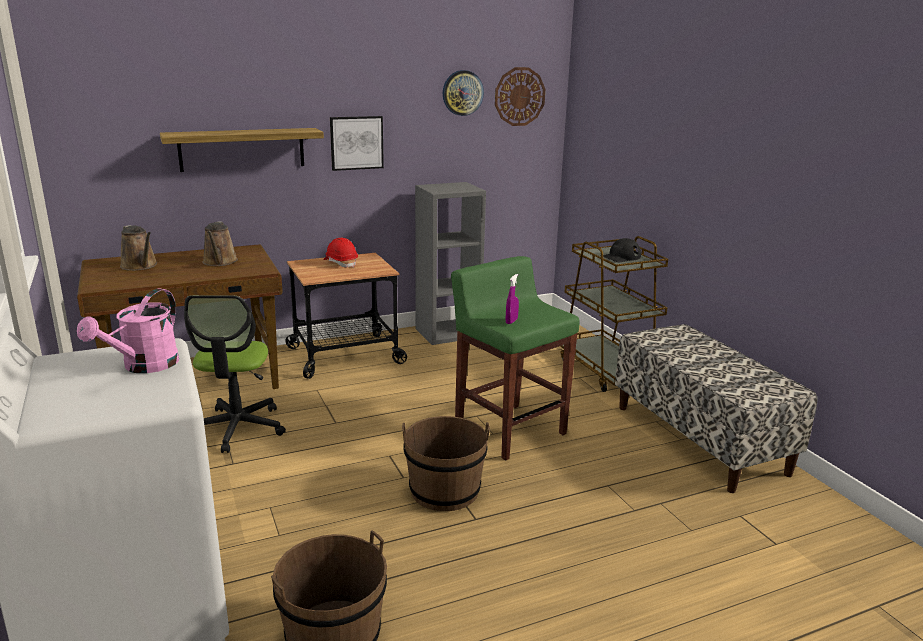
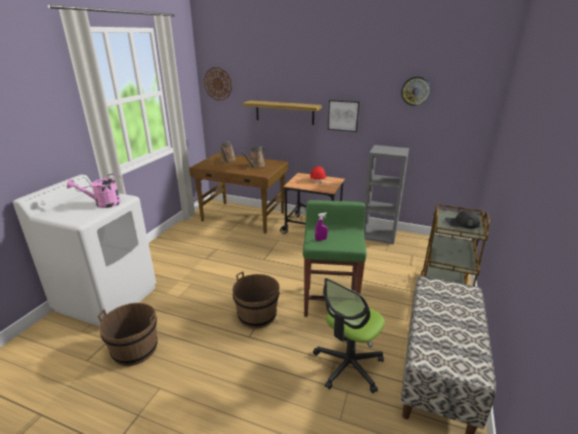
camera: 45 degrees right, 5 degrees up
office chair [184,295,286,453] -> office chair moved to [313,278,385,393]
wall clock [495,67,545,126] -> wall clock moved to [204,67,232,101]

